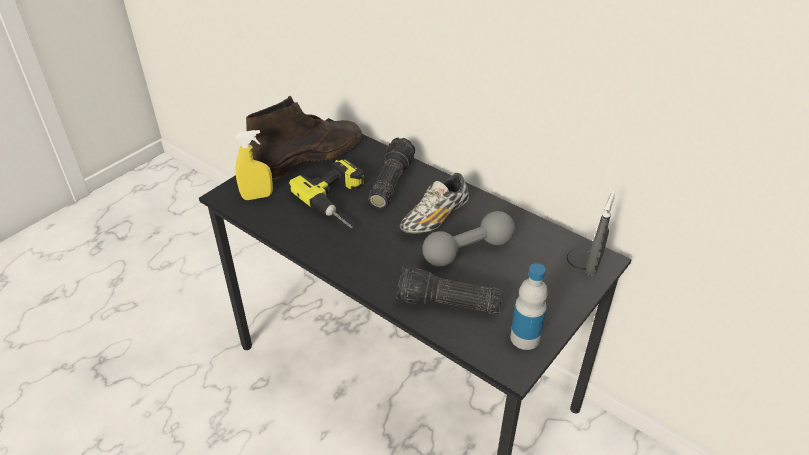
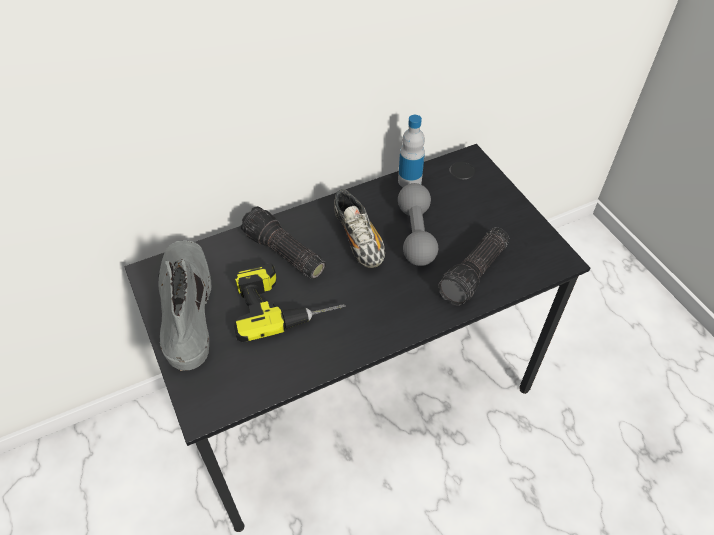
camera: 65 degrees left, 10 degrees up
yellow spray bottle [235,130,273,200] -> none
brown boot [246,96,362,180] -> grey boot [159,240,211,371]
bottle [510,263,548,350] -> bottle moved to [398,115,425,187]
grey spray bottle [586,190,615,275] -> none

